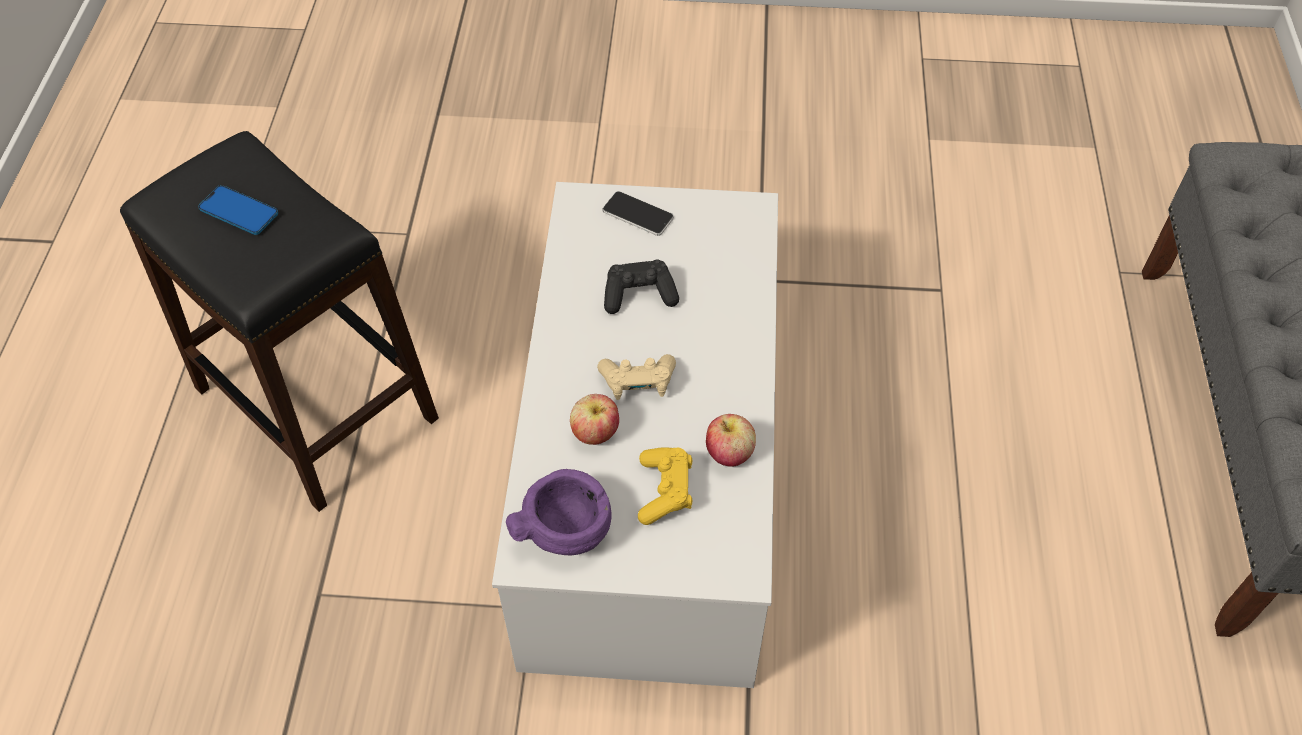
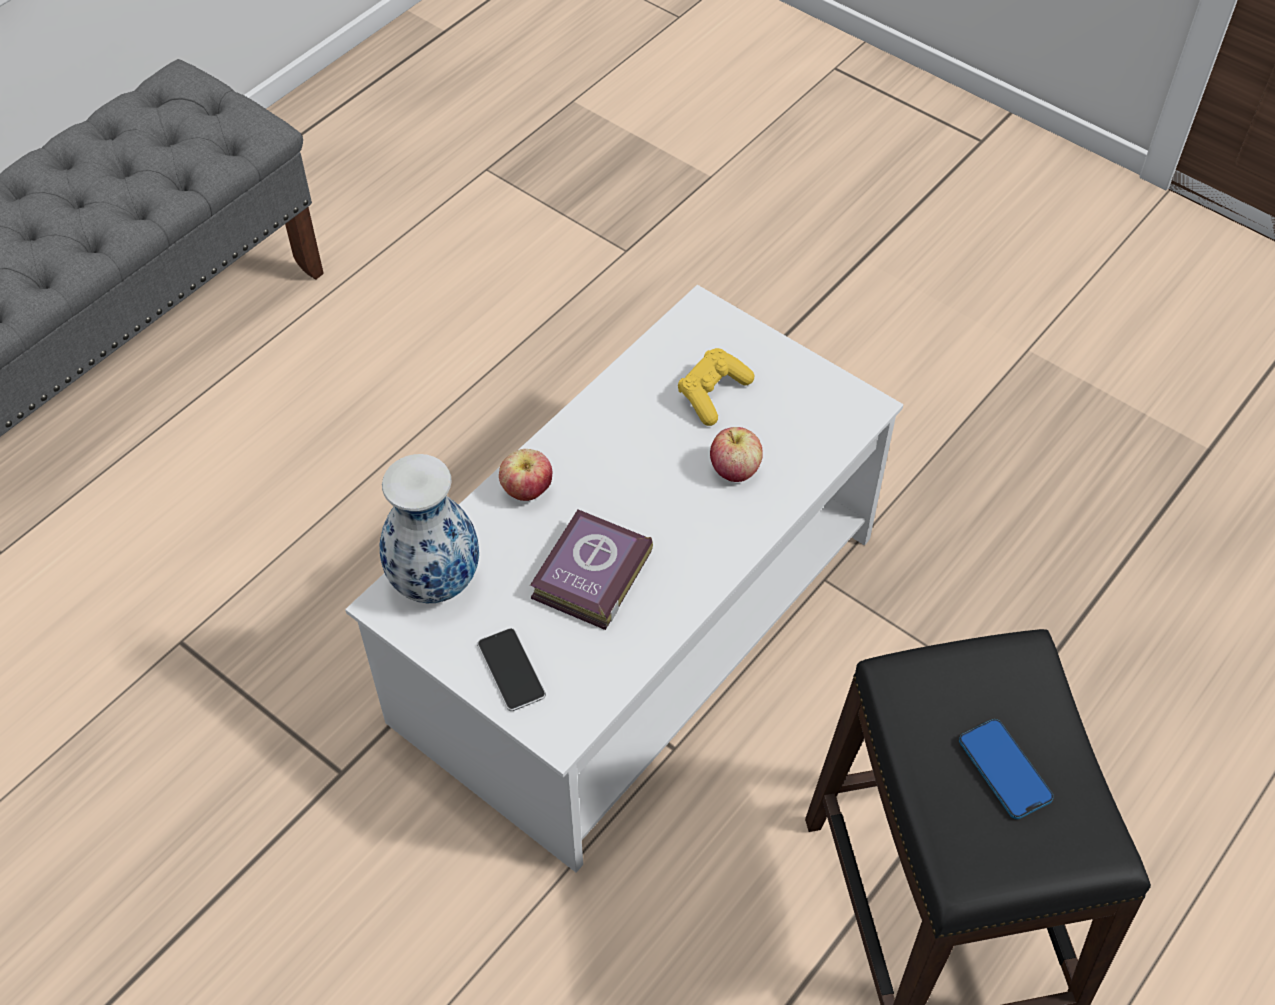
camera: 145 degrees left, 0 degrees up
purple bowl [506,469,612,555] -> none
beige game controller [597,354,676,400] -> none
black game controller [604,260,679,314] -> book [530,510,653,630]
apple [706,414,756,467] -> apple moved to [499,449,552,501]
none -> vase [380,454,479,603]

